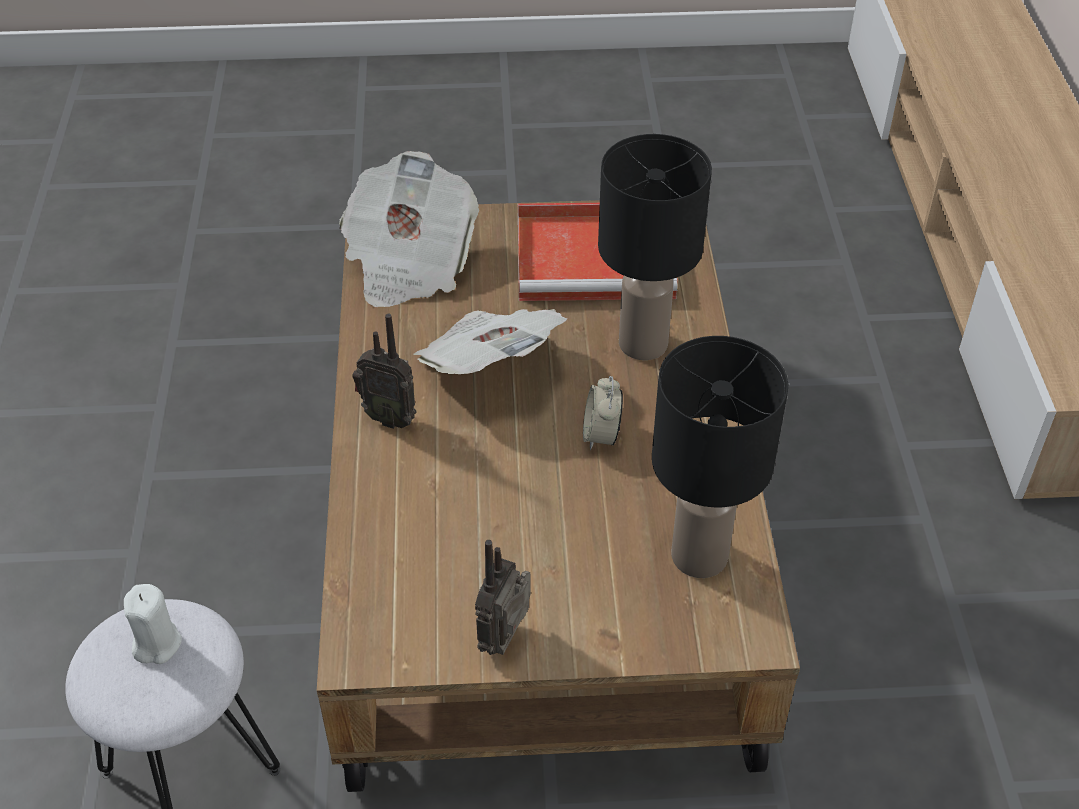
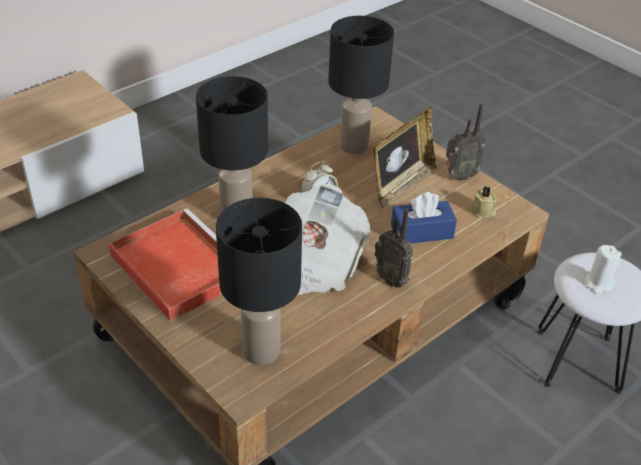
camera: 130 degrees left, 5 degrees down
newspaper [339,151,479,307] -> black table lamp [216,198,302,365]
radio [352,314,417,429] -> radio turned 150 degrees clockwise [374,208,413,288]
none -> picture frame [373,107,437,208]
none -> blue tissue box [391,192,457,243]
none -> beige candle [471,186,497,218]

